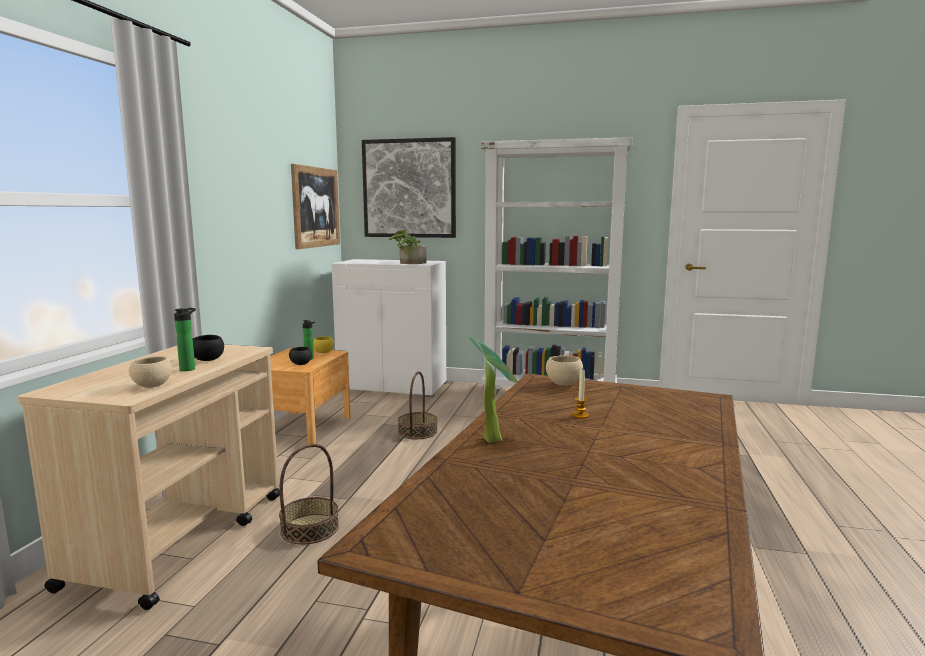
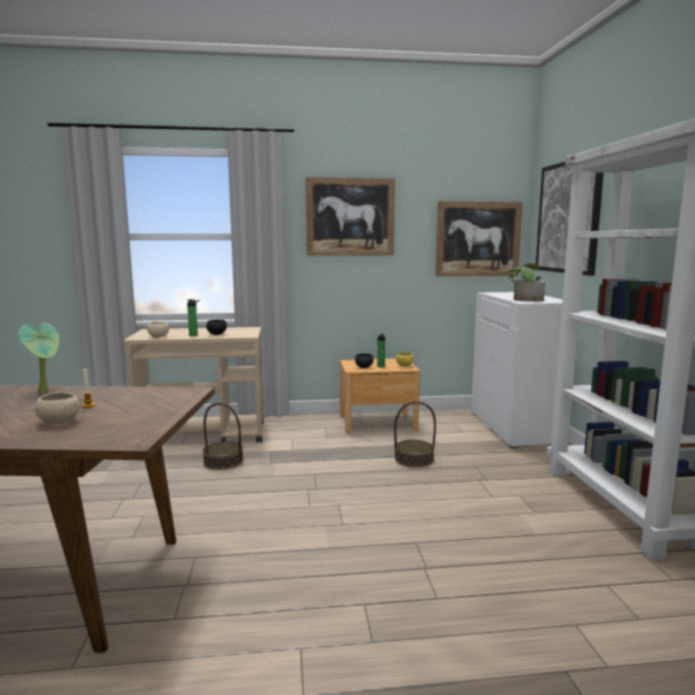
camera: 70 degrees right, 0 degrees up
beige bowl [546,355,583,386] -> beige bowl moved to [35,392,79,424]
none -> picture [306,177,395,256]

